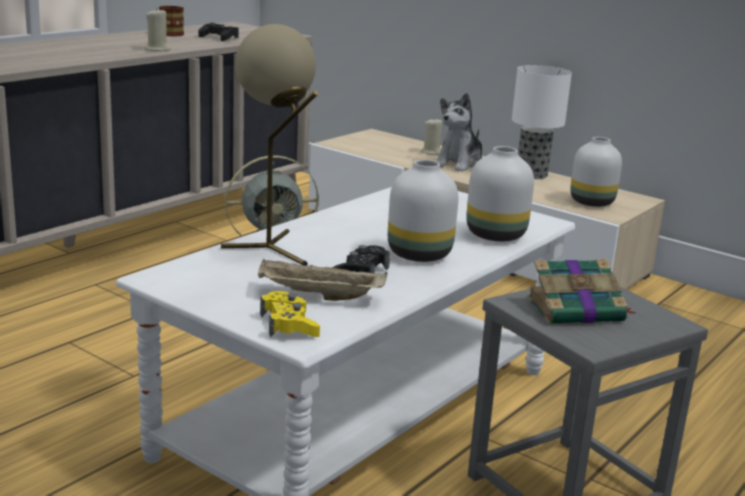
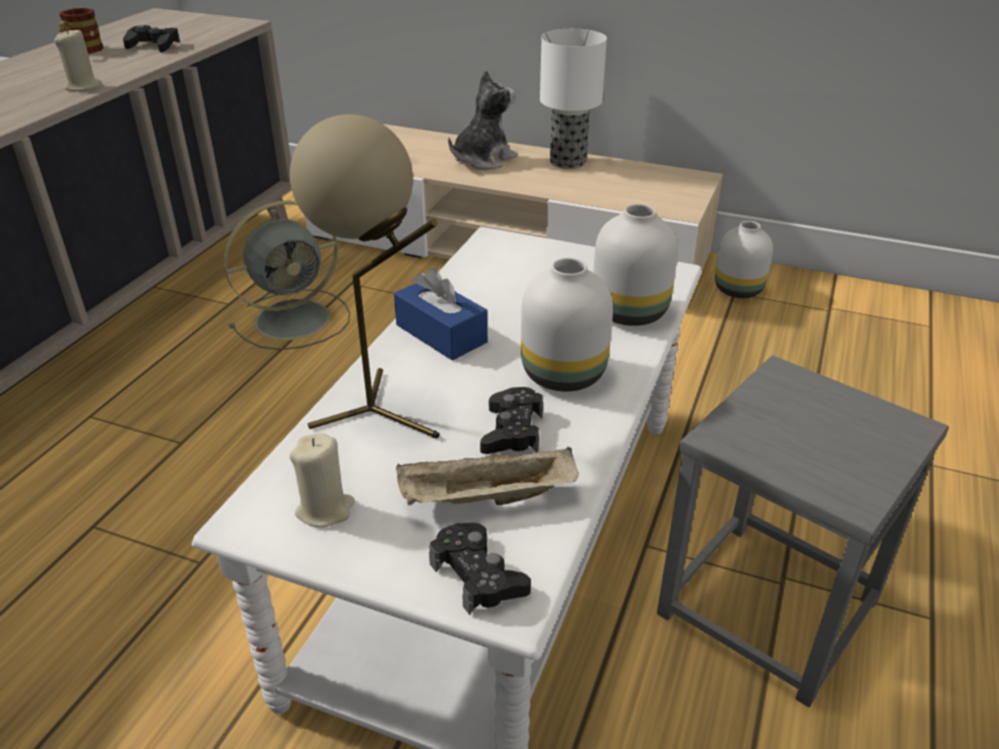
camera: 15 degrees left, 15 degrees up
yellow game controller [260,291,320,337] -> black game controller [429,523,531,615]
beige candle [421,118,442,155] -> beige candle moved to [290,433,355,527]
plush toy [436,93,482,172] -> plush toy turned 150 degrees counterclockwise [448,70,517,170]
book [527,259,636,324] -> none
white vase [570,137,622,207] -> white vase moved to [715,221,773,298]
none -> blue tissue box [394,268,488,361]

